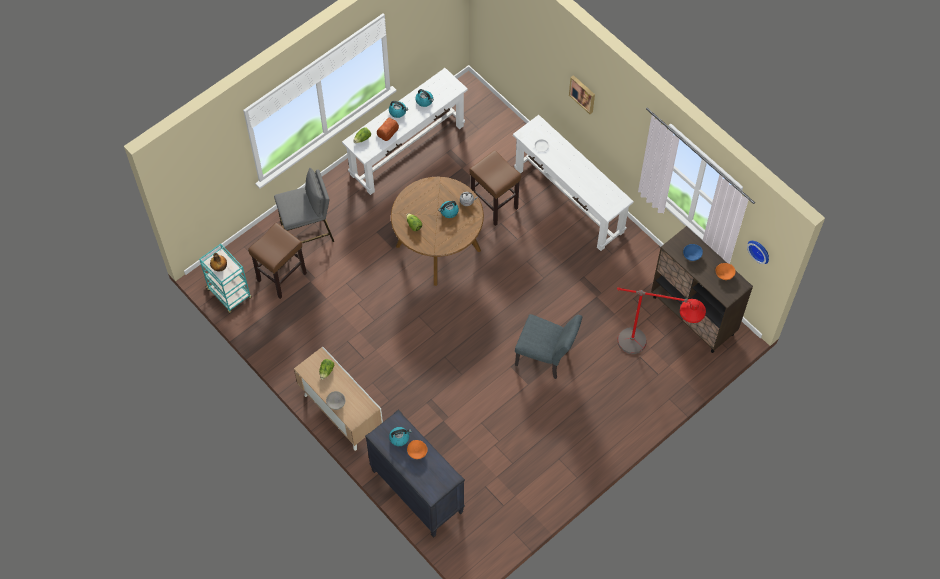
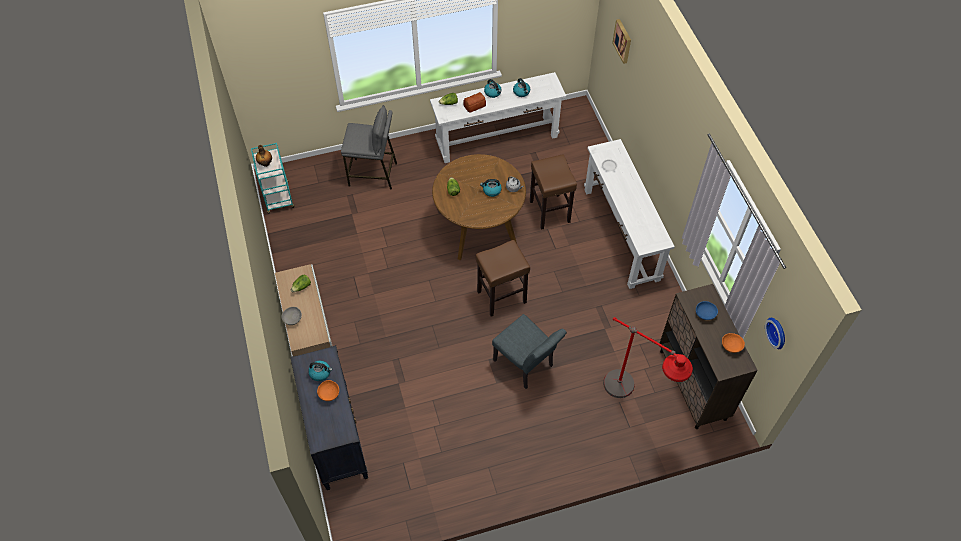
camera: 25 degrees right, 5 degrees down
brown stool [248,223,307,299] -> brown stool moved to [476,240,530,316]
picture [569,75,595,114] -> picture moved to [612,19,631,64]

